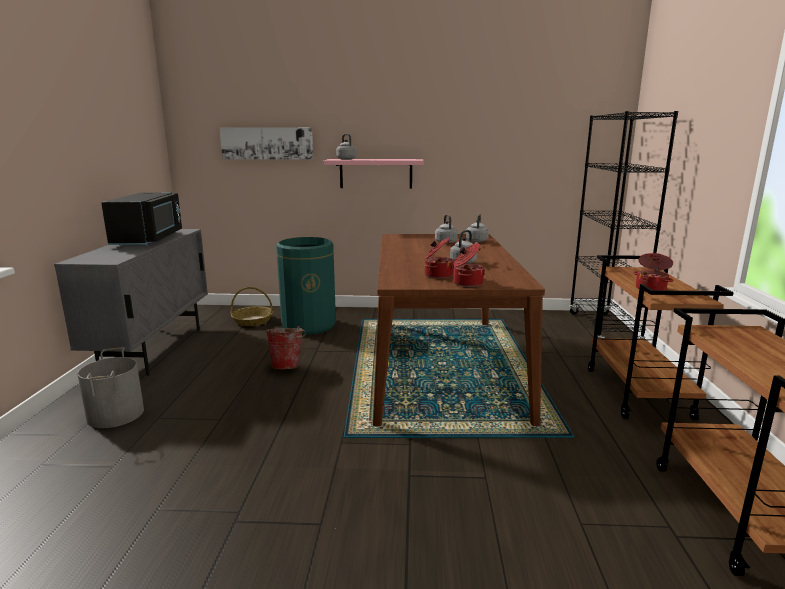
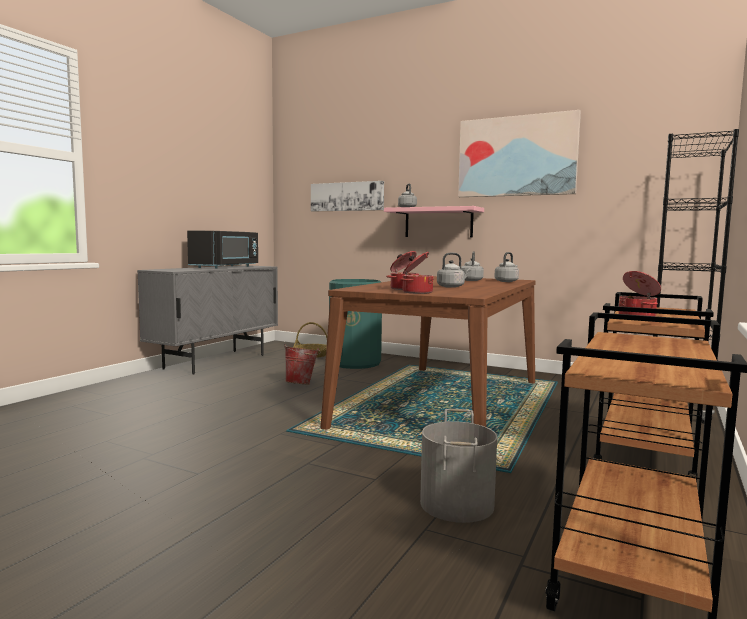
camera: 25 degrees right, 10 degrees down
grey bucket [77,347,144,428] -> grey bucket moved to [420,409,497,523]
none -> picture [458,110,581,197]

